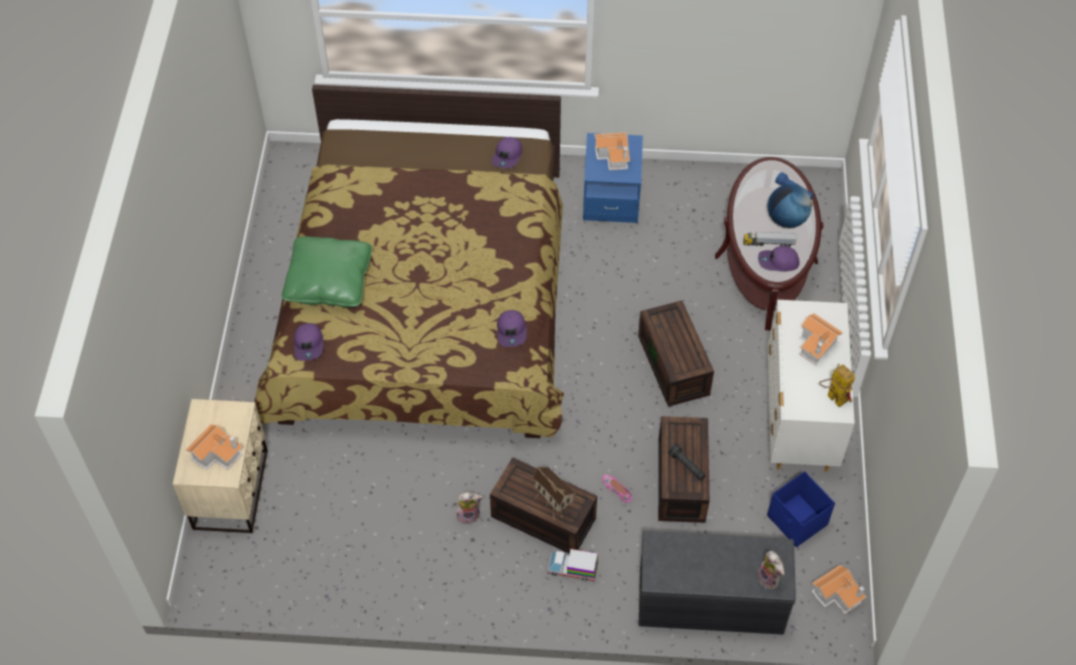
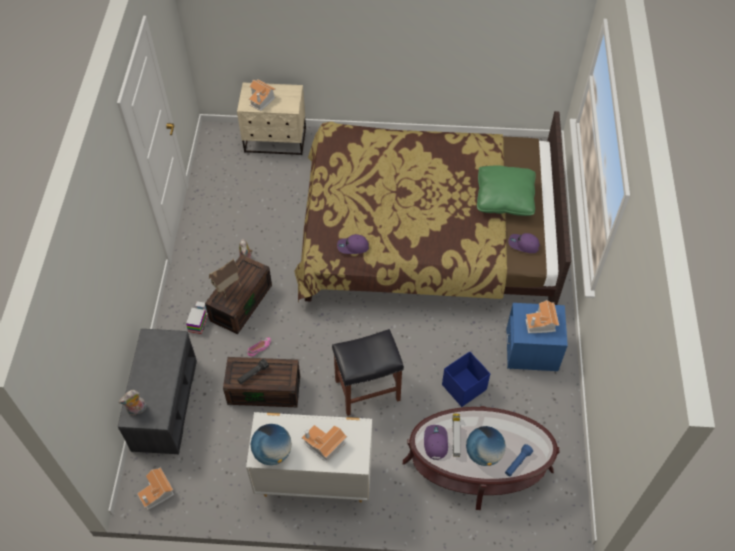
camera: 90 degrees right, 0 degrees up
green pillow [281,236,372,307] -> green pillow moved to [477,165,536,216]
purple cap [294,323,323,361] -> none
brown storage box [638,300,714,407] -> black stool [332,329,404,416]
blue storage box [767,471,835,547] -> blue storage box moved to [442,351,490,407]
toy robot [819,364,855,408] -> globe [251,424,292,465]

